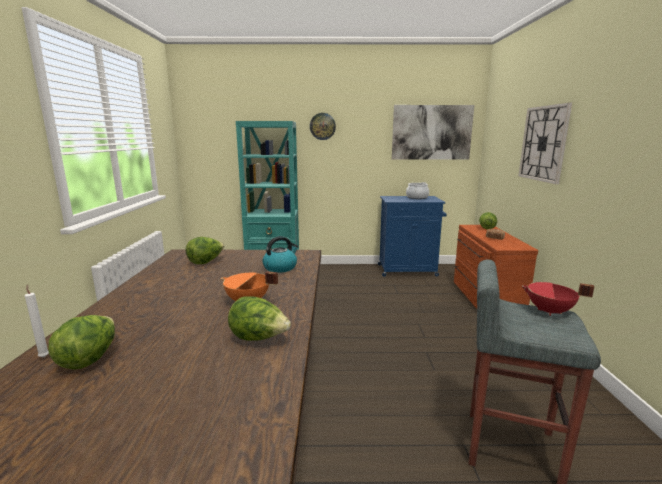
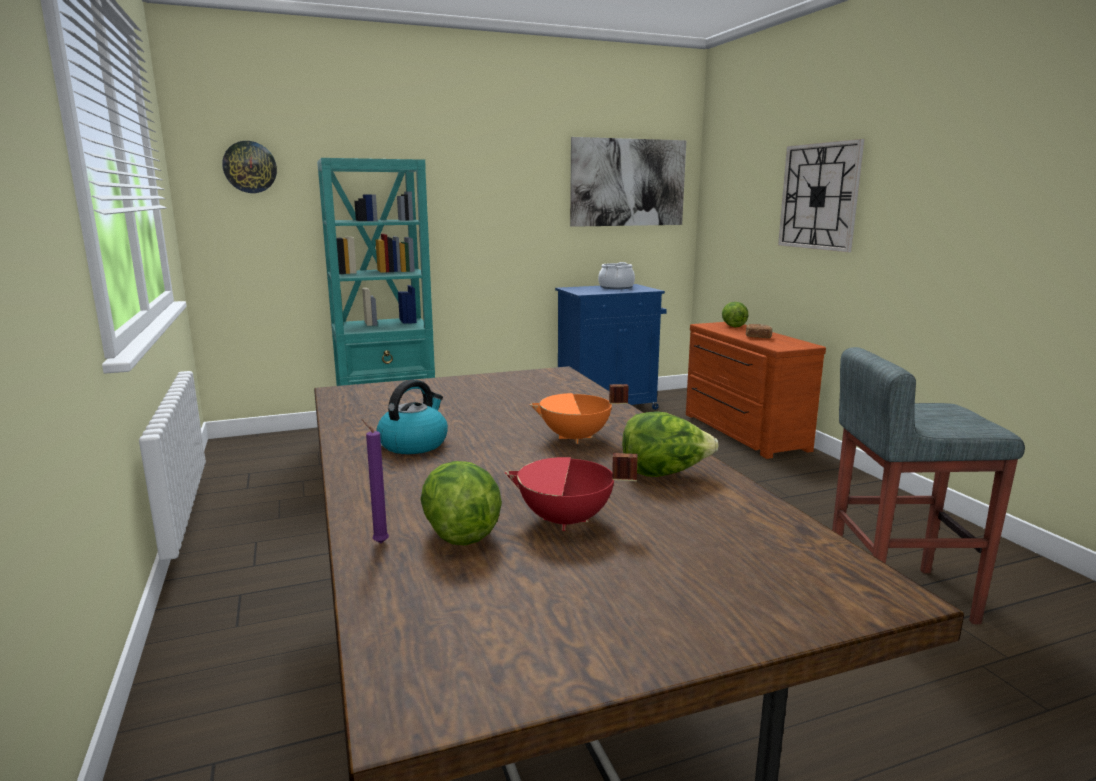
camera: 20 degrees left, 0 degrees up
white candle [25,285,49,358] -> purple candle [361,418,389,543]
lettuce [186,237,225,264] -> none
kettle [262,236,298,273] -> kettle moved to [376,380,448,454]
wall clock [310,113,336,140] -> wall clock moved to [222,141,277,193]
red cooking pot [522,282,594,316] -> red cooking pot moved to [505,453,638,531]

